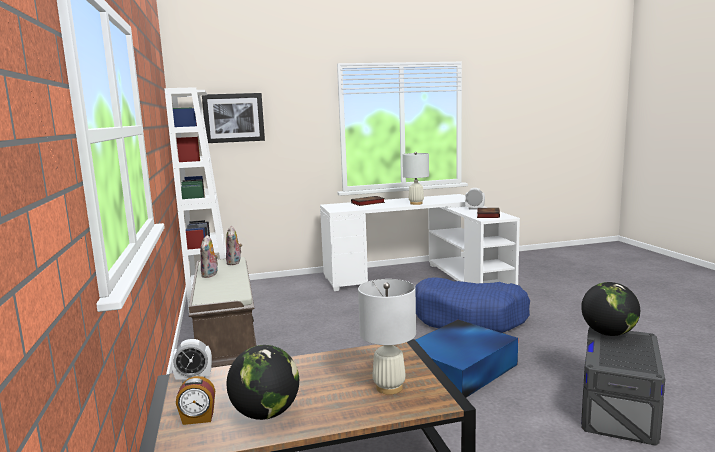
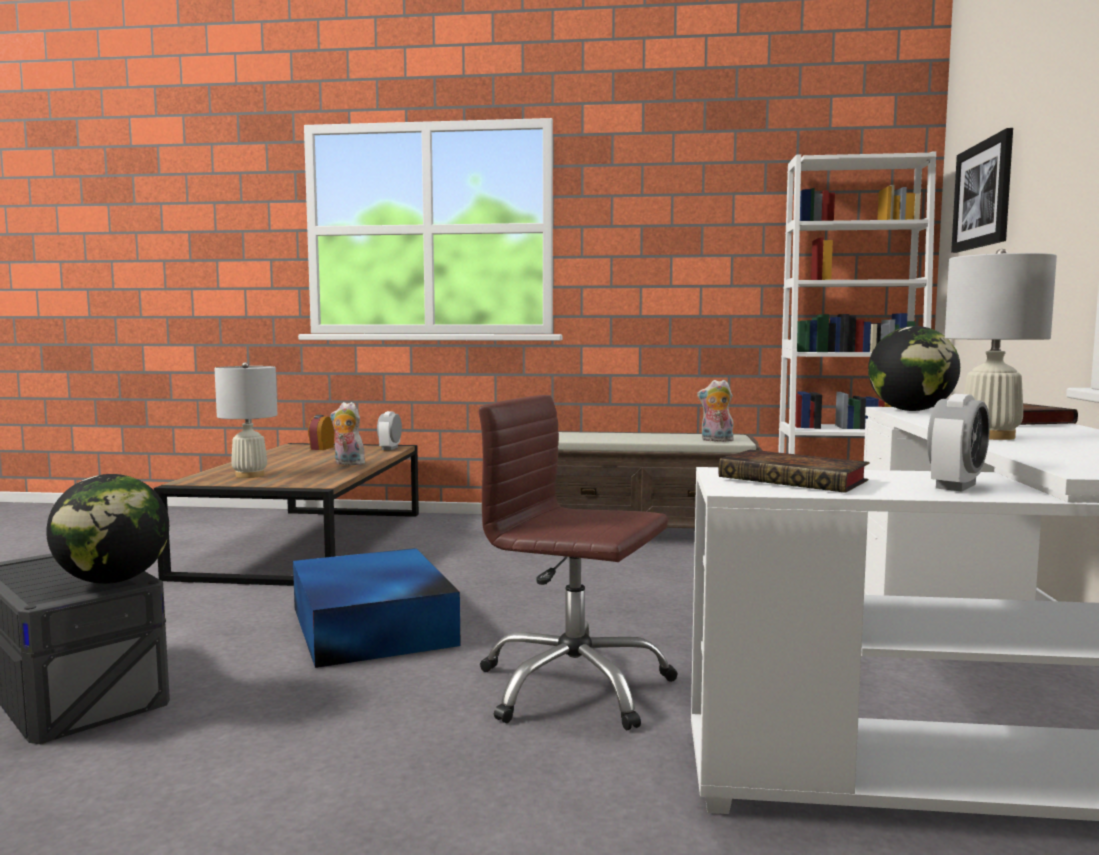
camera: 110 degrees right, 5 degrees down
plush toy [200,235,218,278] -> plush toy moved to [330,402,365,465]
globe [226,345,299,420] -> globe moved to [868,326,960,411]
blue dog bed [415,277,530,333] -> brown office chair [479,395,678,730]

